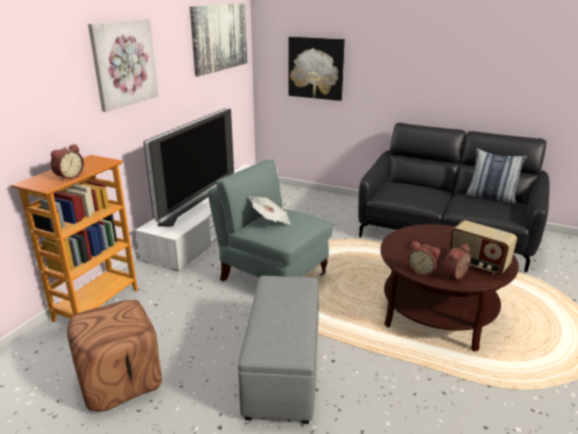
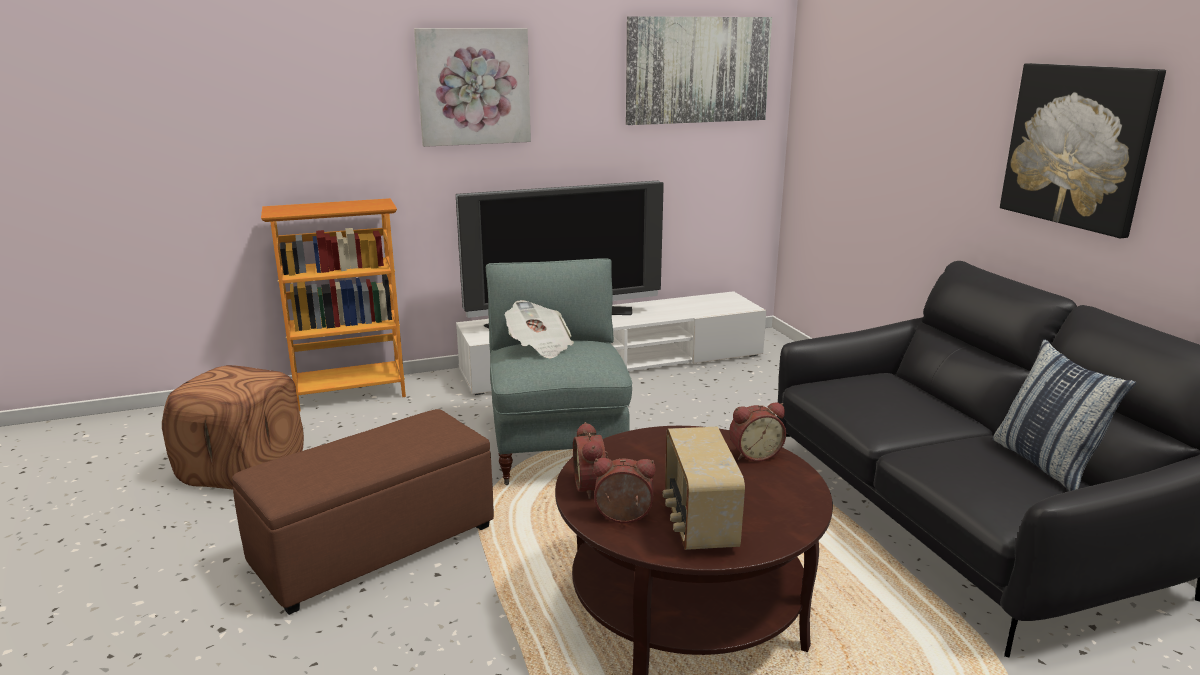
camera: 45 degrees right, 5 degrees down
alarm clock [51,144,84,181] -> alarm clock moved to [729,402,786,462]
grey ottoman [238,276,319,424] -> brown ottoman [232,409,494,615]
picture [288,37,345,101] -> picture moved to [1000,63,1166,238]

